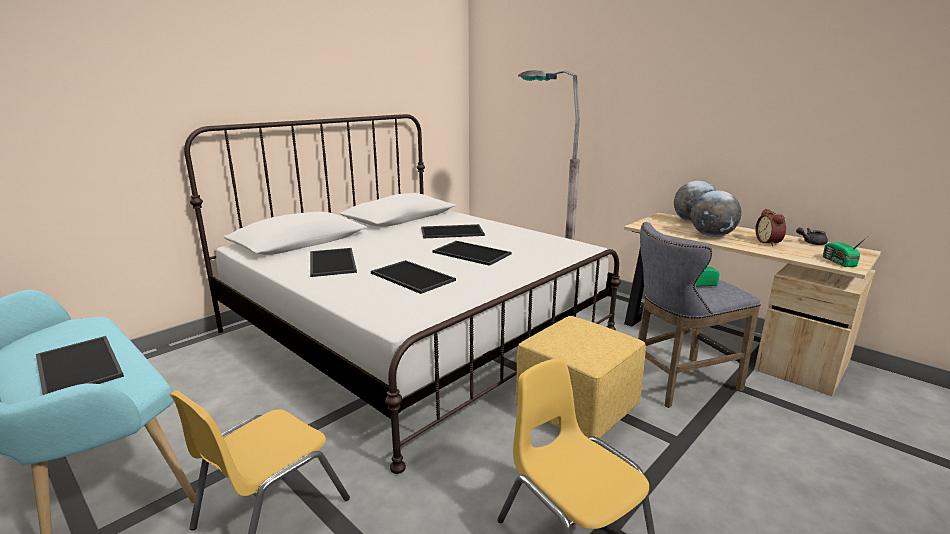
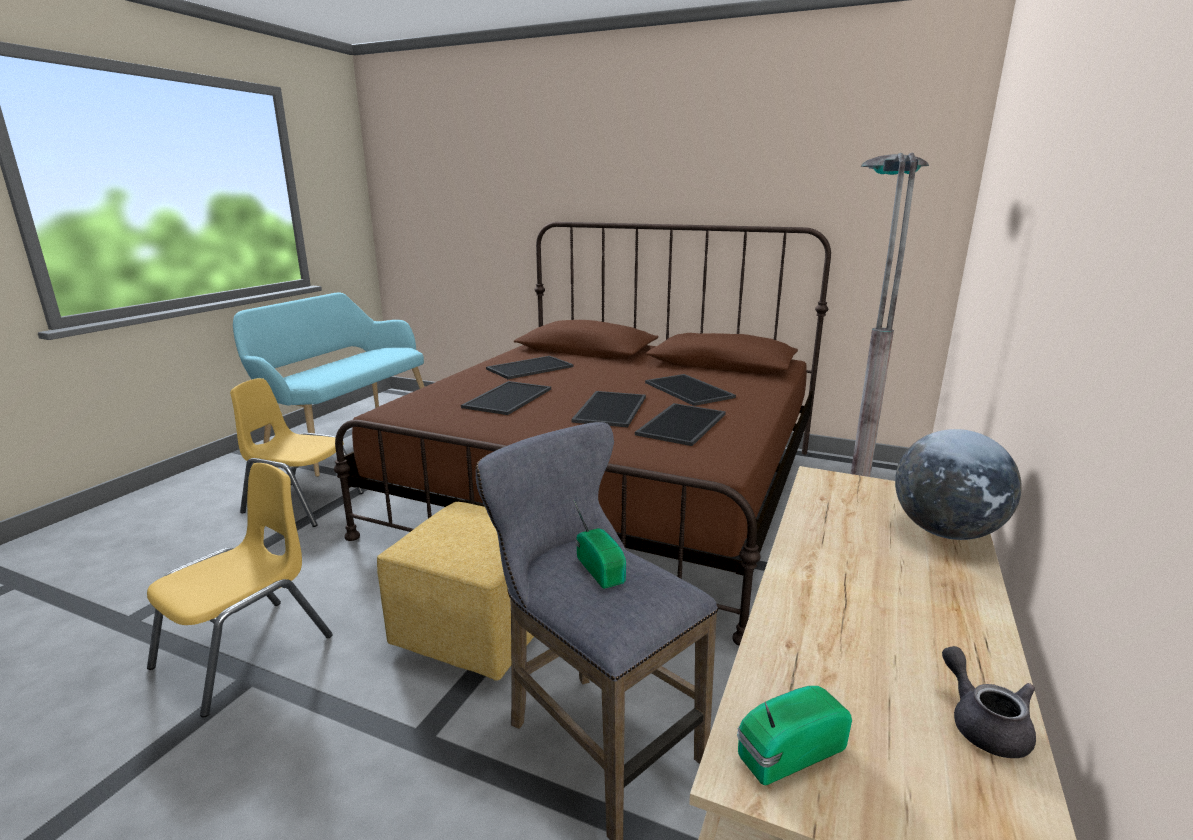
camera: 70 degrees right, 0 degrees up
tray [36,336,124,395] -> tray moved to [635,403,726,446]
white bed [184,114,621,474] -> brown bed [334,222,831,646]
globe [691,190,742,237] -> none
alarm clock [755,209,786,246] -> none

